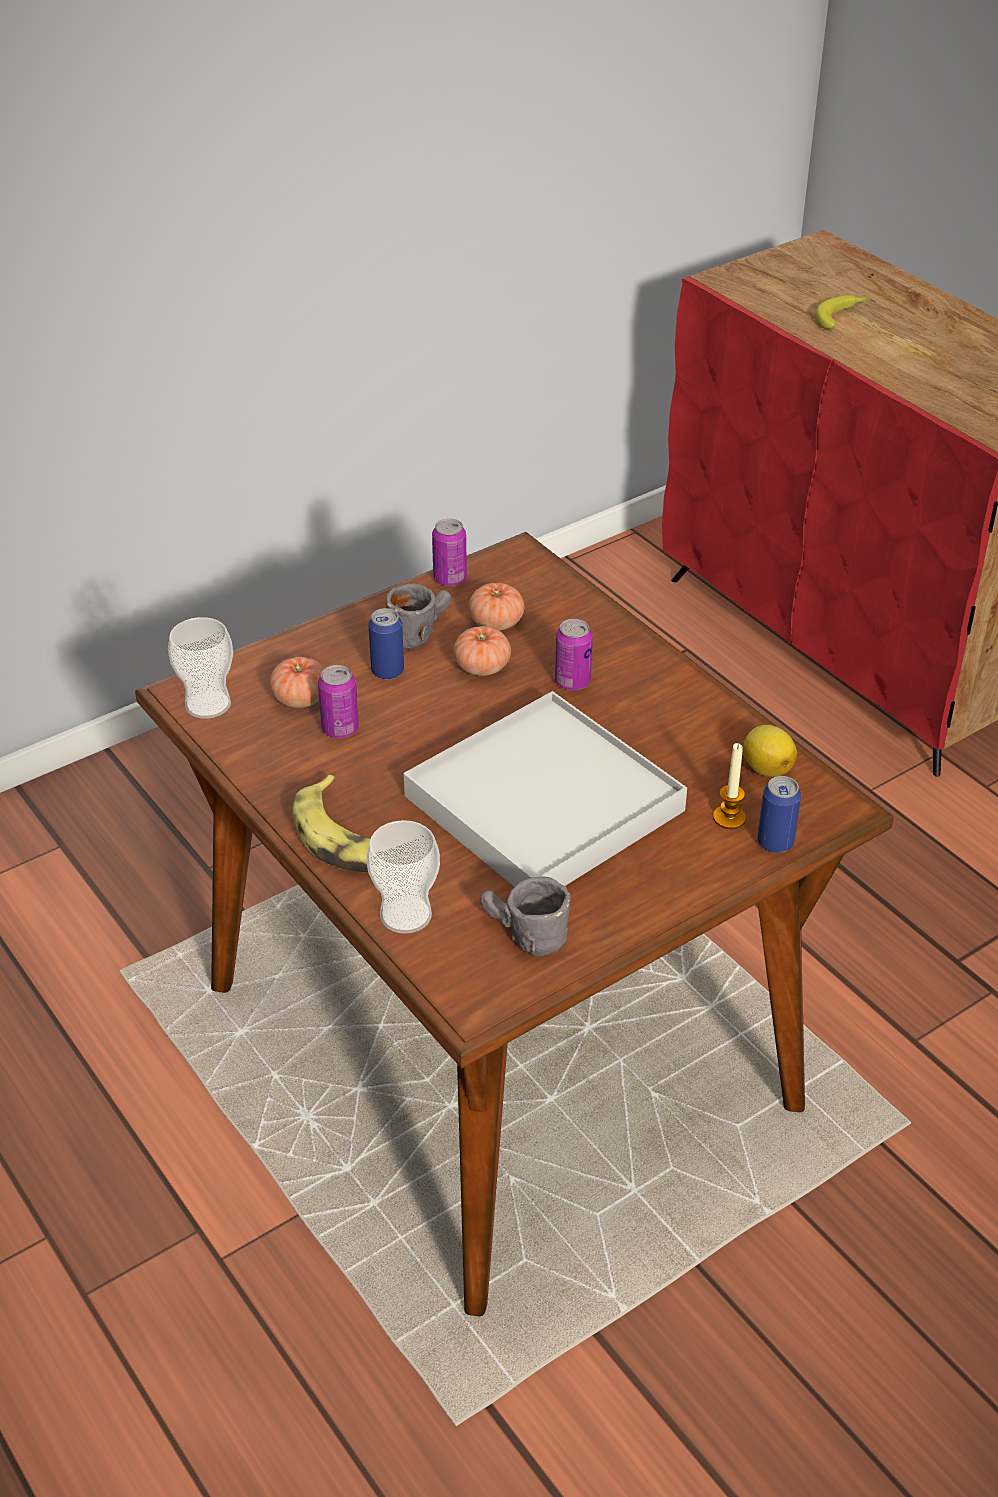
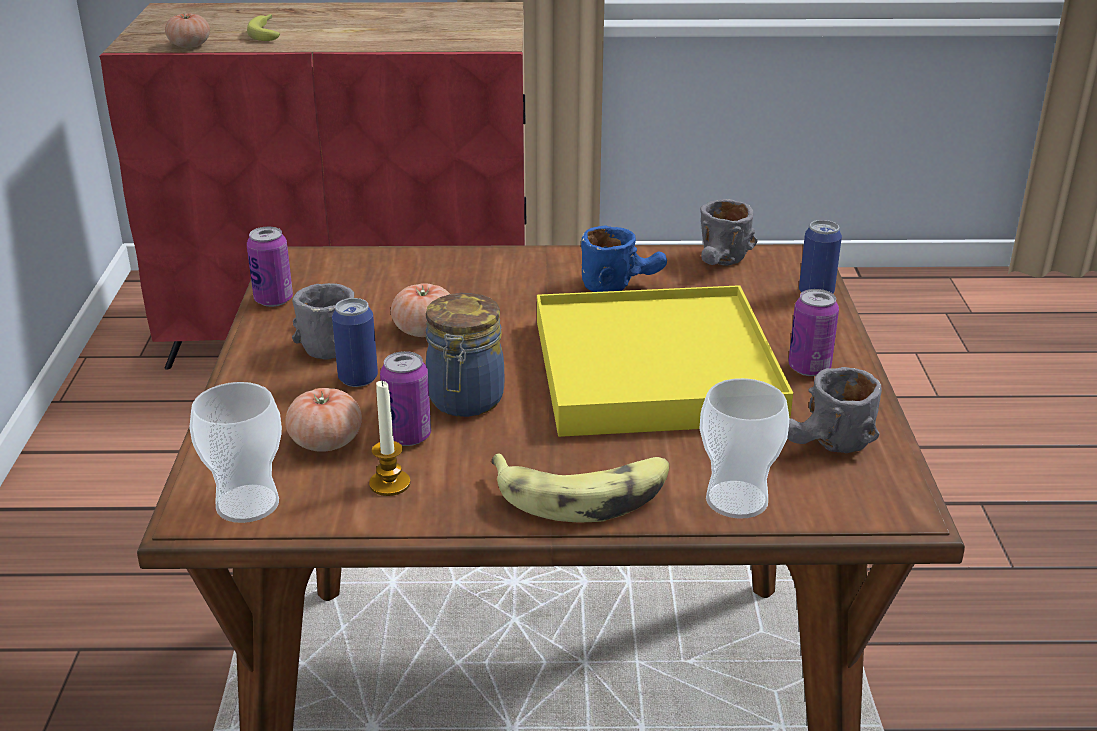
camera: 55 degrees left, 10 degrees down
white tray [403,691,687,887] -> yellow tray [537,285,793,437]
tomato [468,583,525,630] -> tomato moved to [165,13,210,48]
can [555,619,593,690] -> can moved to [788,289,839,376]
candle [713,743,746,829] -> candle moved to [369,381,410,496]
lemon [743,725,797,777] -> grey mug [700,199,758,266]
none -> jar [425,293,504,417]
none -> blue mug [581,225,667,292]

